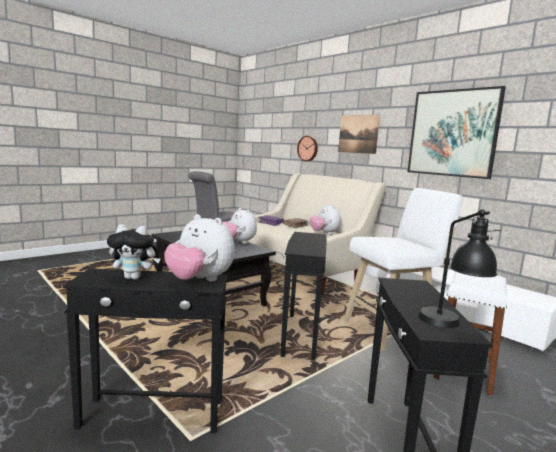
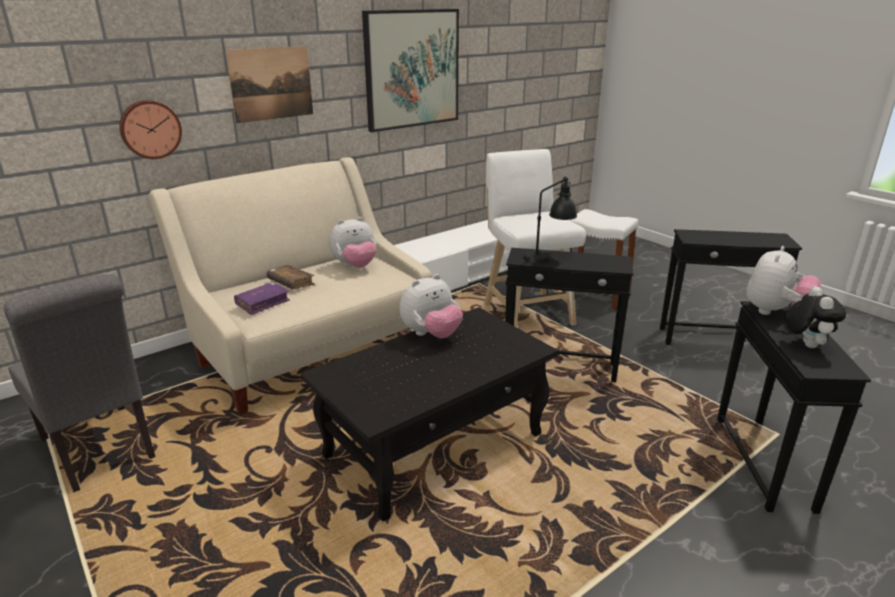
camera: 85 degrees left, 15 degrees up
black table lamp [418,209,501,328] -> black table lamp moved to [523,177,577,264]

